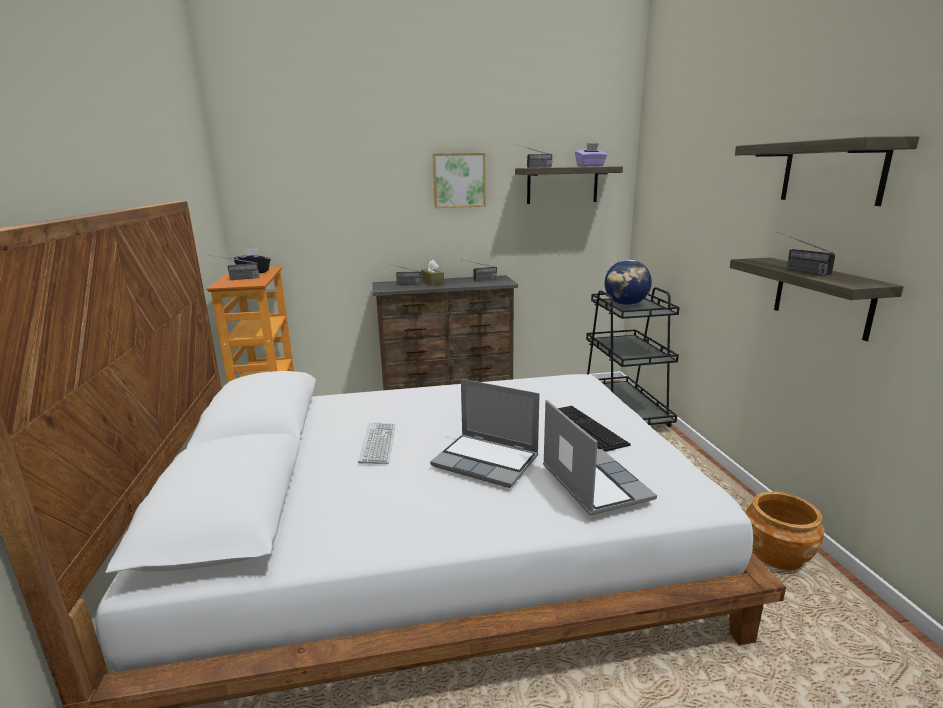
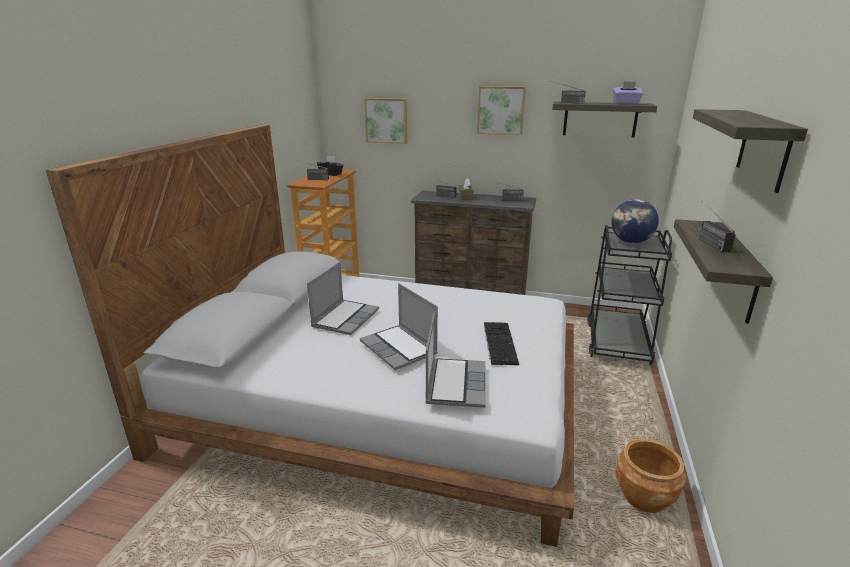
camera: 25 degrees right, 5 degrees up
keyboard [358,422,395,464] -> laptop [307,262,379,335]
none -> picture [364,98,407,144]

